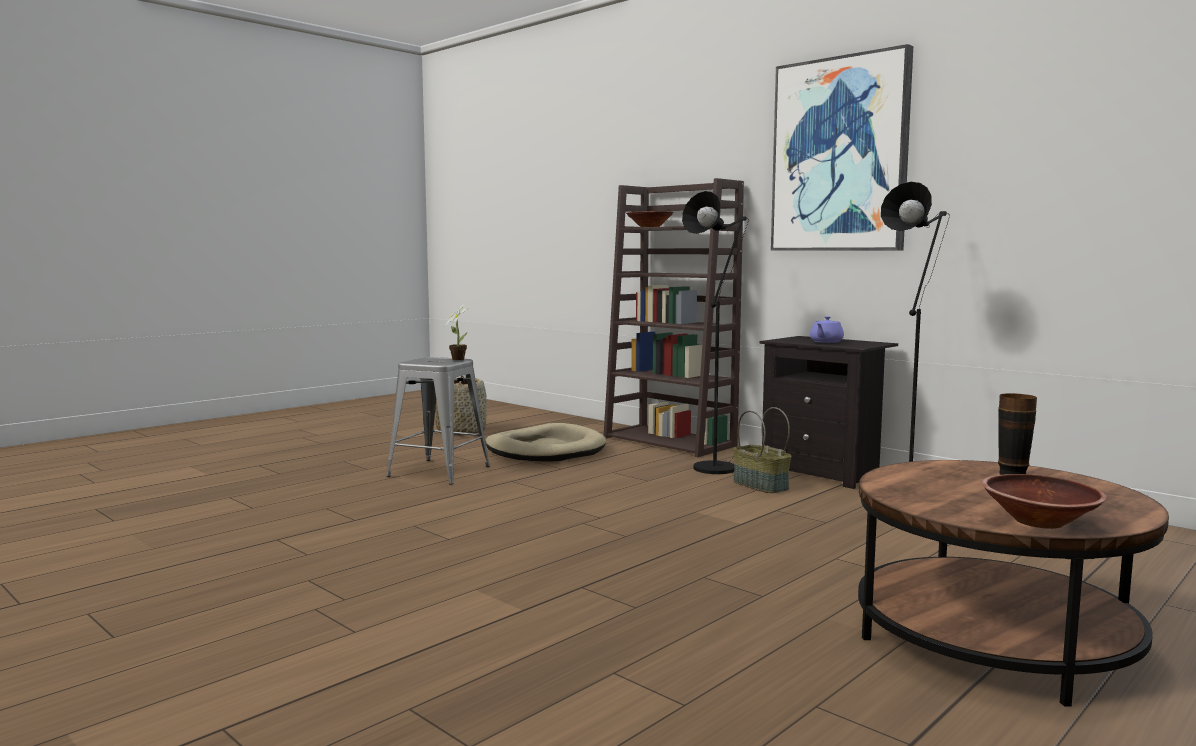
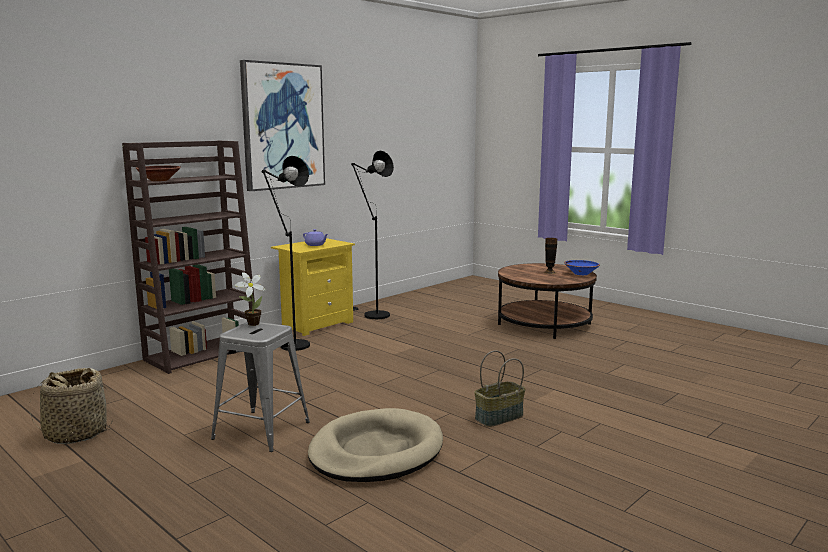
camera: 90 degrees left, 5 degrees up
beige dog bed [485,423,606,462] -> beige dog bed moved to [308,408,443,482]
basket [733,407,792,493] -> basket moved to [474,350,526,427]
black nightstand [759,336,898,489] -> yellow nightstand [271,238,355,336]
brown bowl [982,474,1107,529] -> blue bowl [564,260,600,275]

